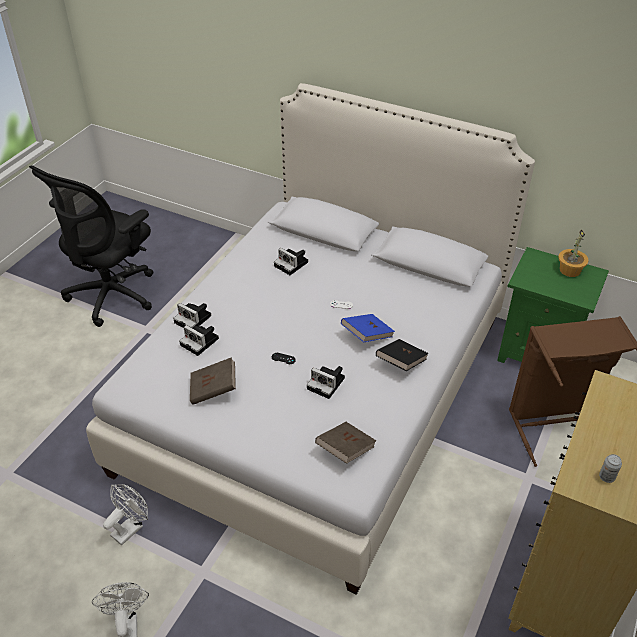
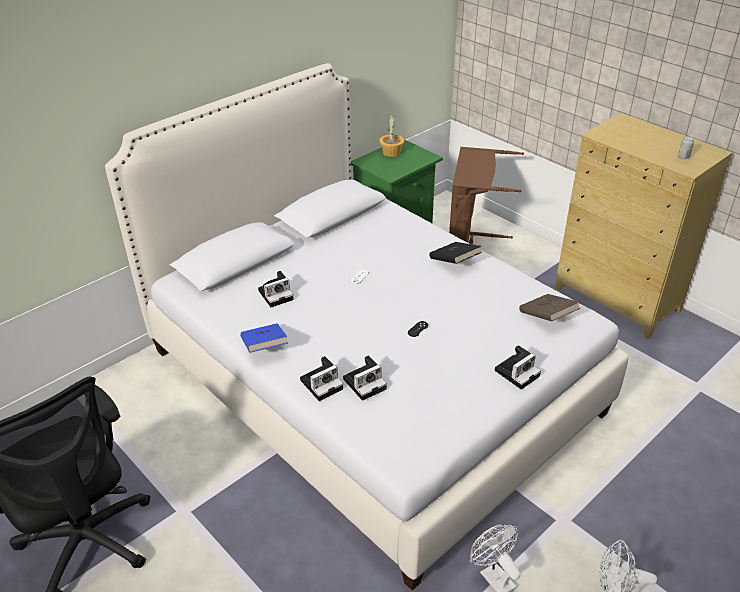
camera: 70 degrees left, 5 degrees down
brown book [190,357,236,405] -> none
camera [307,366,345,399] -> camera moved to [495,345,541,389]
blue book [341,314,395,342] -> blue book moved to [241,323,288,353]

